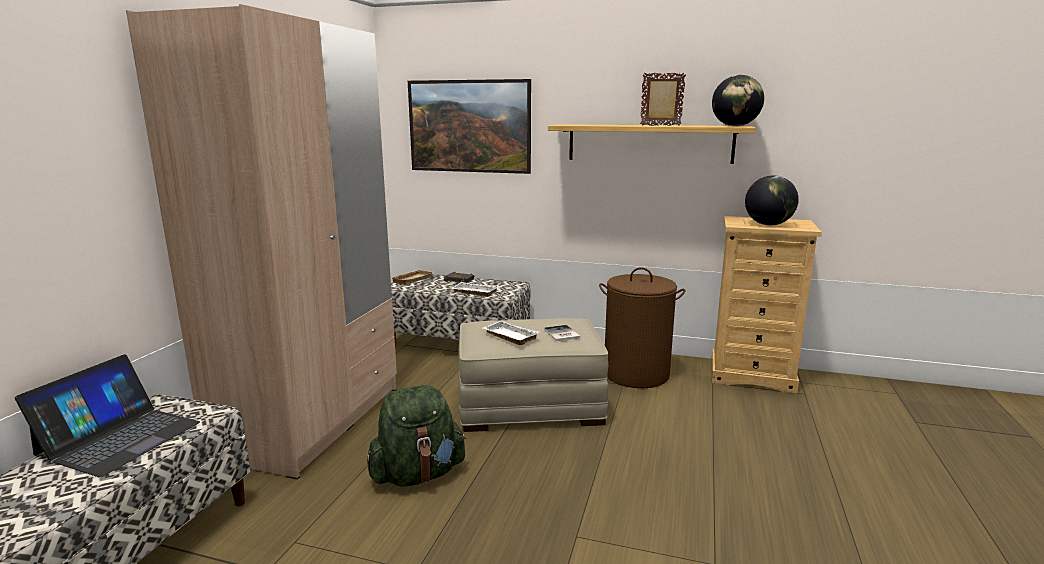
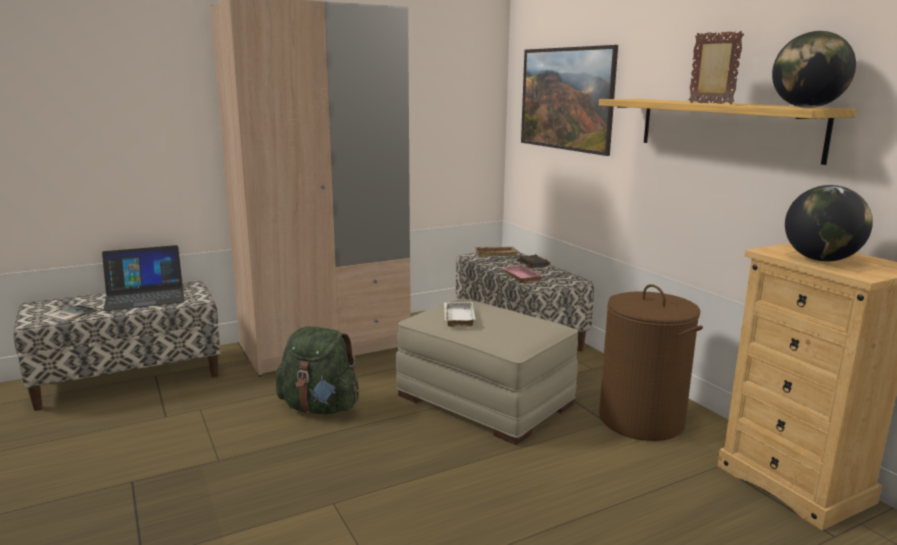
camera: 45 degrees right, 0 degrees up
white tray [451,282,499,297] -> pink tray [501,264,542,283]
book [544,325,580,341] -> book moved to [46,305,96,322]

